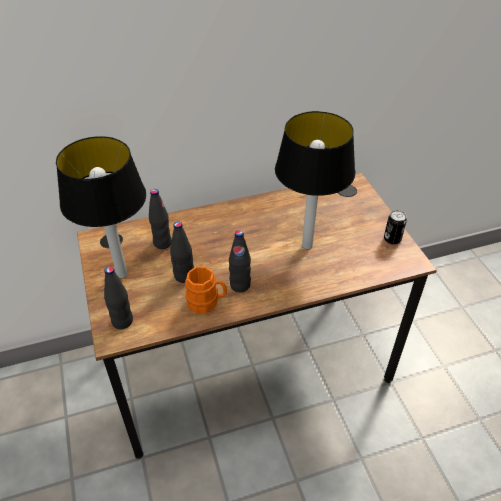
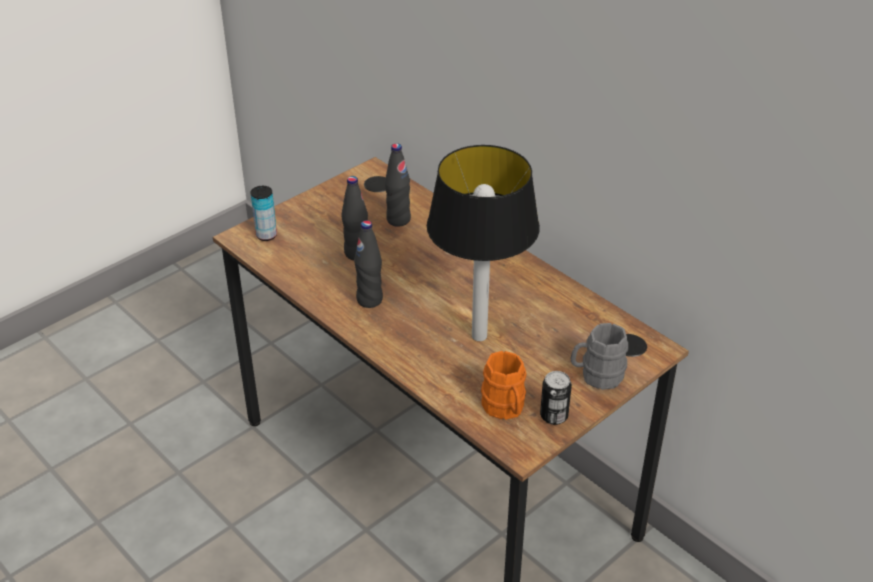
camera: 65 degrees right, 5 degrees down
table lamp [56,136,146,278] -> none
black bottle [104,266,133,329] -> can [250,186,277,241]
orange mug [185,266,227,314] -> orange mug moved to [481,351,527,420]
none -> grey mug [570,323,628,390]

